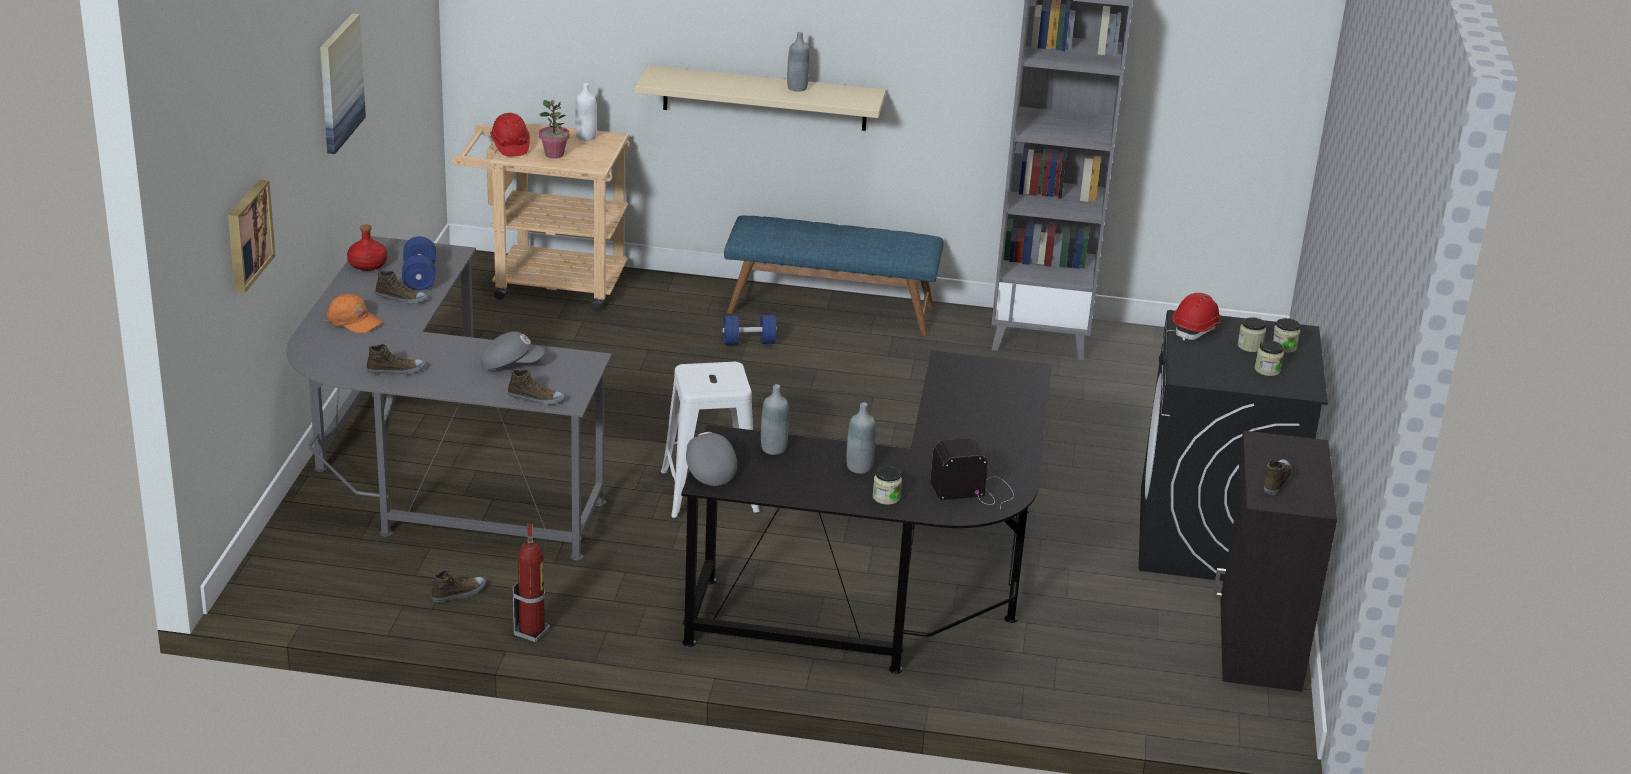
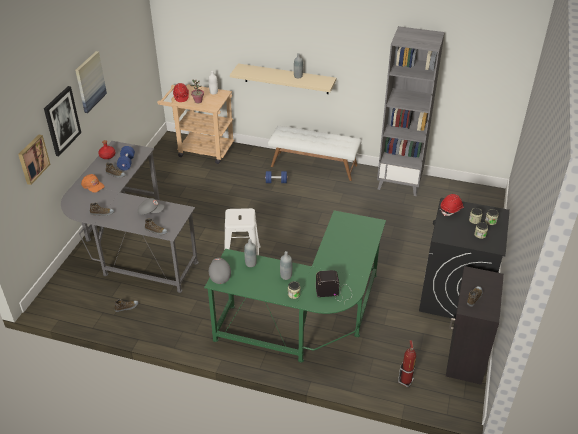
camera: 10 degrees right, 10 degrees up
fire extinguisher [513,524,550,643] -> fire extinguisher moved to [398,340,416,388]
black desk [681,350,1052,674] -> green desk [204,210,386,362]
blue bench [724,215,944,336] -> white bench [268,126,362,181]
none -> picture [44,86,81,156]

